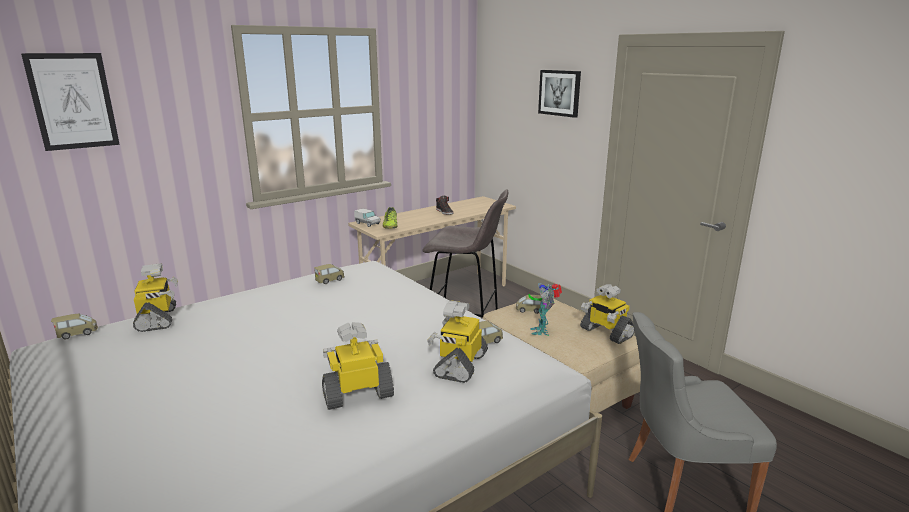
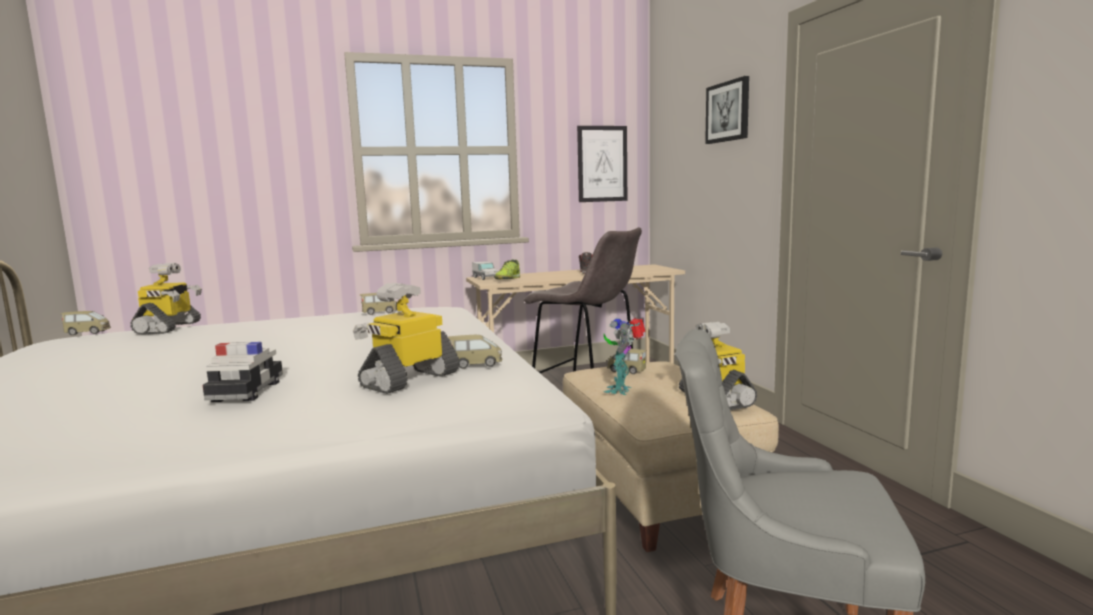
camera: 20 degrees right, 10 degrees down
picture [21,53,120,151] -> picture moved to [577,126,627,202]
toy robot [322,322,394,410] -> toy car [203,342,283,402]

